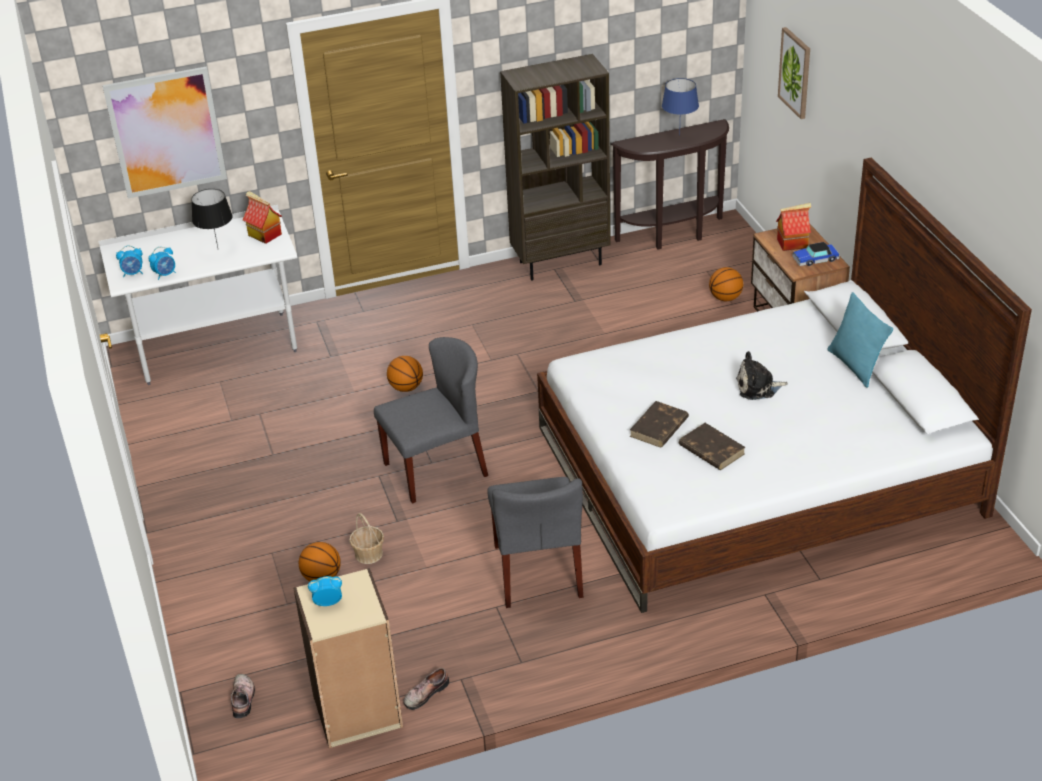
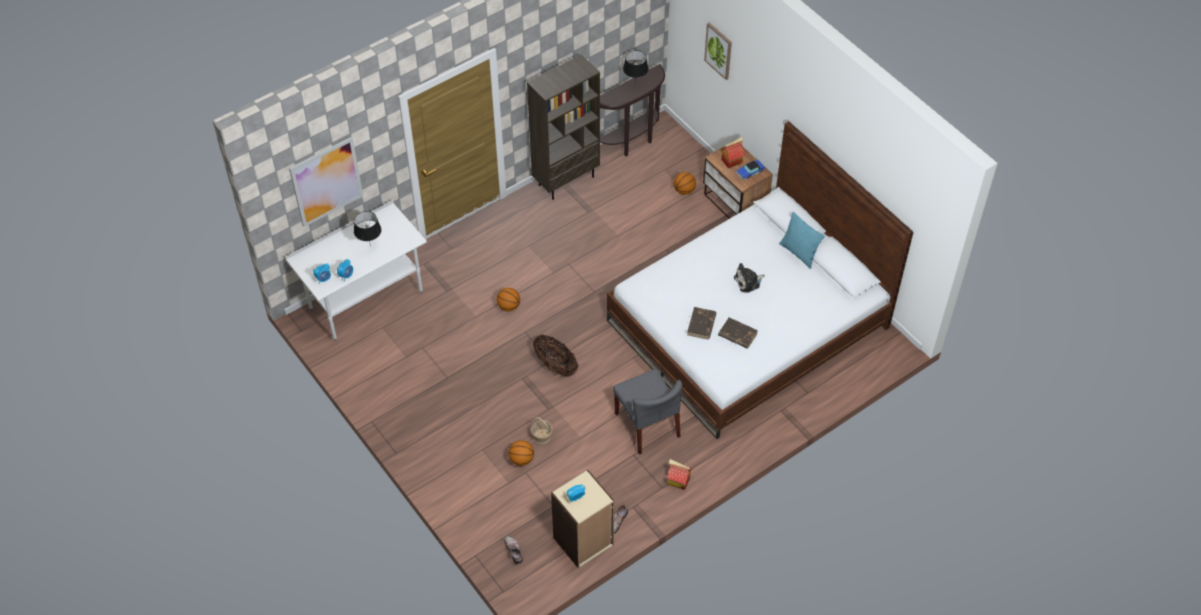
camera: 20 degrees left, 15 degrees up
toy house [243,191,282,244] -> toy house moved to [667,459,692,490]
grey chair [374,337,488,504] -> basket [533,334,578,377]
blue table lamp [662,78,699,136] -> black table lamp [623,50,648,85]

